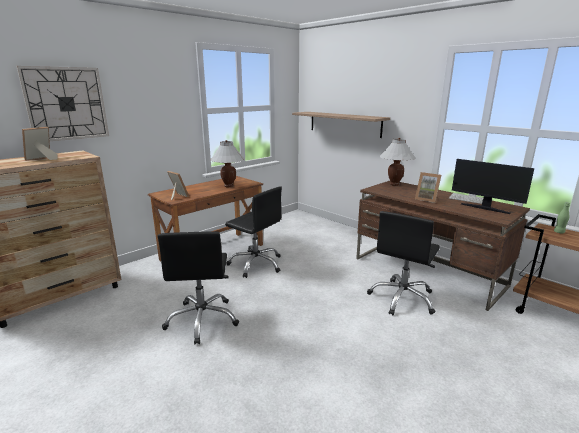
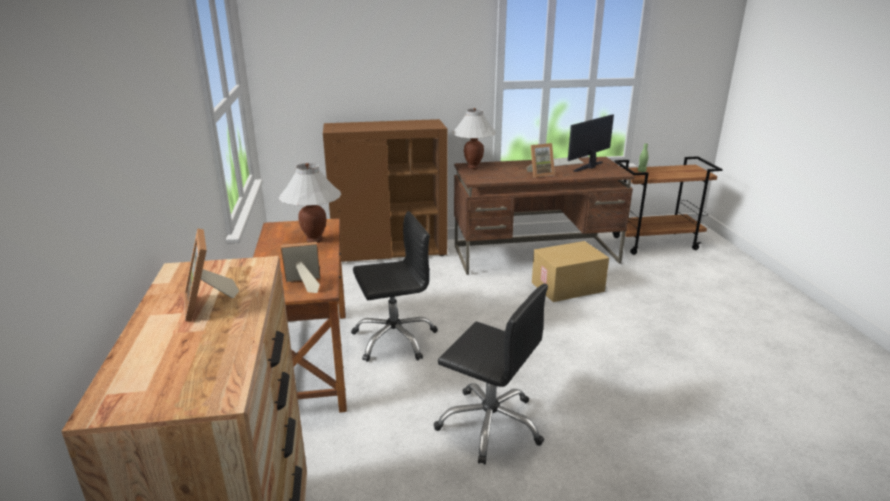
camera: 55 degrees left, 5 degrees up
wall clock [16,66,109,141] -> none
shelf [292,112,390,138] -> none
black office chair [367,211,440,315] -> cardboard box [532,241,609,302]
monitor [452,159,534,214] -> monitor turned 150 degrees clockwise [568,114,614,172]
none -> brown cabinet [323,119,448,262]

